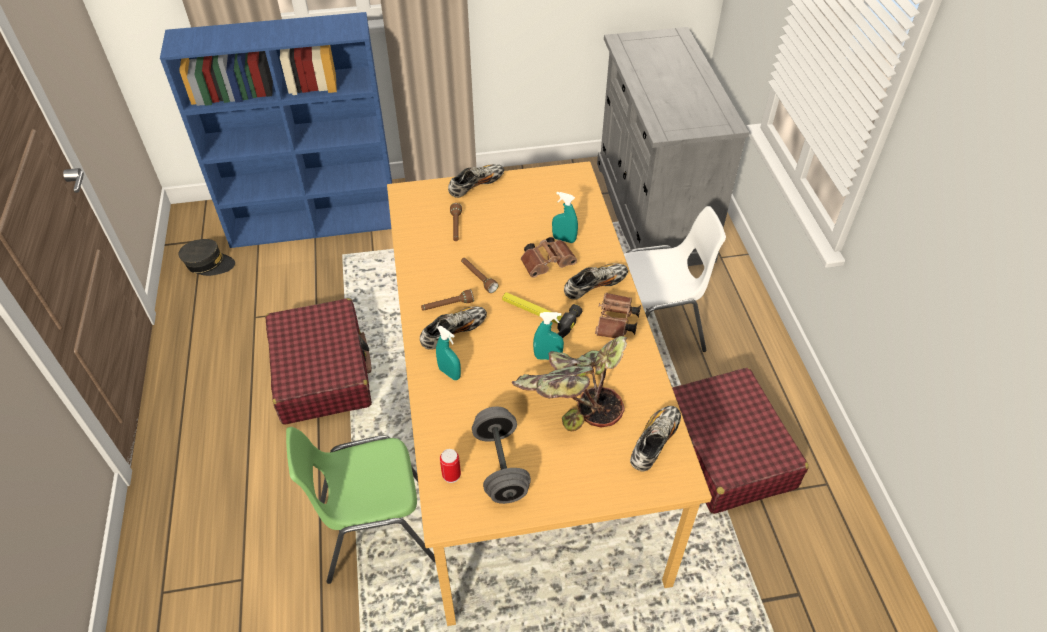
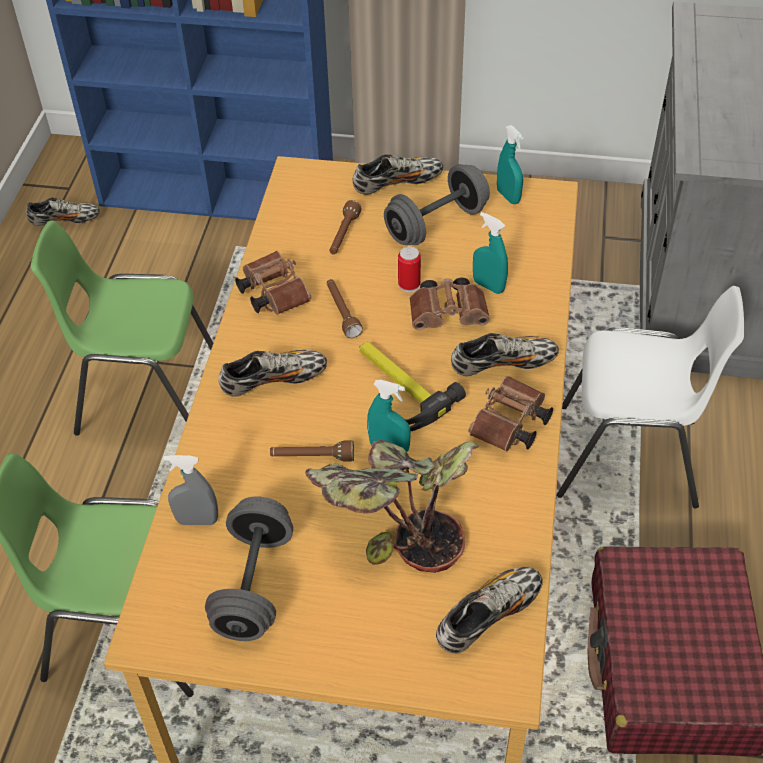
camera: 20 degrees right, 0 degrees up
grey cap [179,239,235,276] -> shoe [26,198,100,226]
red suitcase [265,298,372,425] -> green chair [31,220,213,436]
brown flashlight [421,289,474,311] -> brown flashlight moved to [270,440,354,462]
turquoise spray bottle [436,326,461,380] -> turquoise spray bottle moved to [497,125,524,204]
can [440,449,461,483] -> can moved to [398,246,421,293]
none -> grey spray bottle [163,455,218,525]
none -> brown binoculars [235,251,311,315]
none -> grey dumbbell [384,164,490,245]

